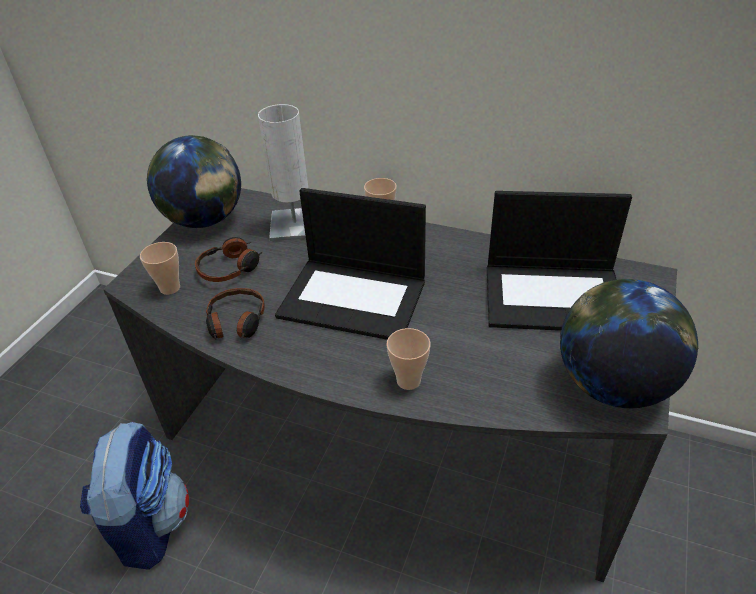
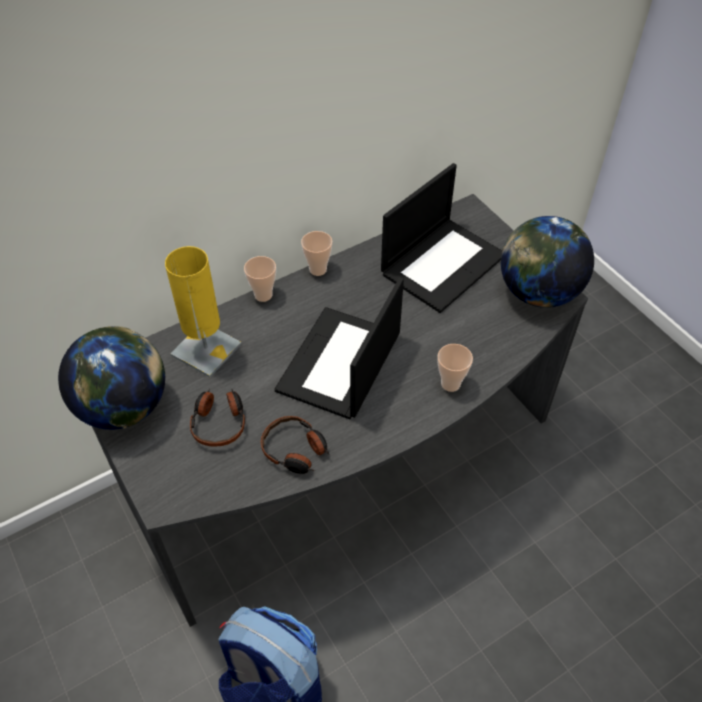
camera: 55 degrees left, 10 degrees up
cup [140,242,180,295] -> cup moved to [301,231,332,276]
white table lamp [258,104,309,241] -> yellow table lamp [165,246,241,377]
laptop [275,188,426,340] -> laptop turned 150 degrees clockwise [275,277,404,419]

